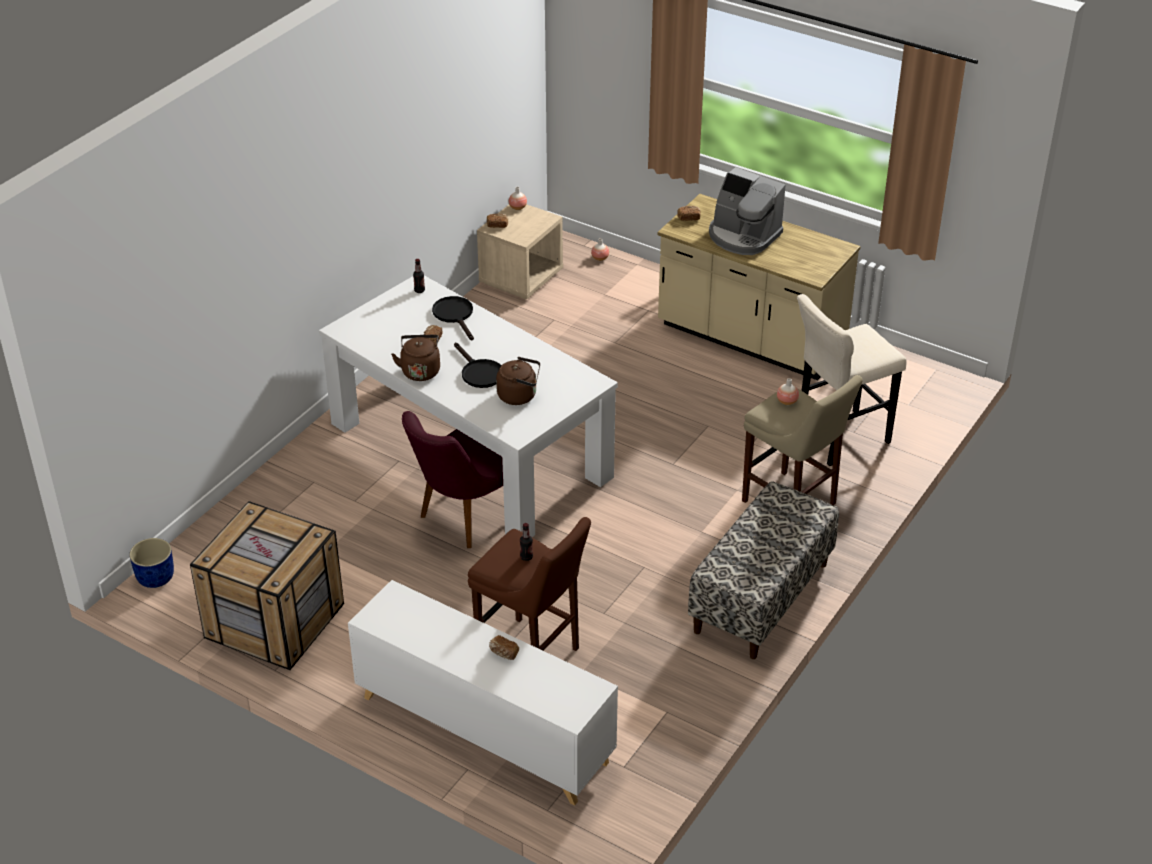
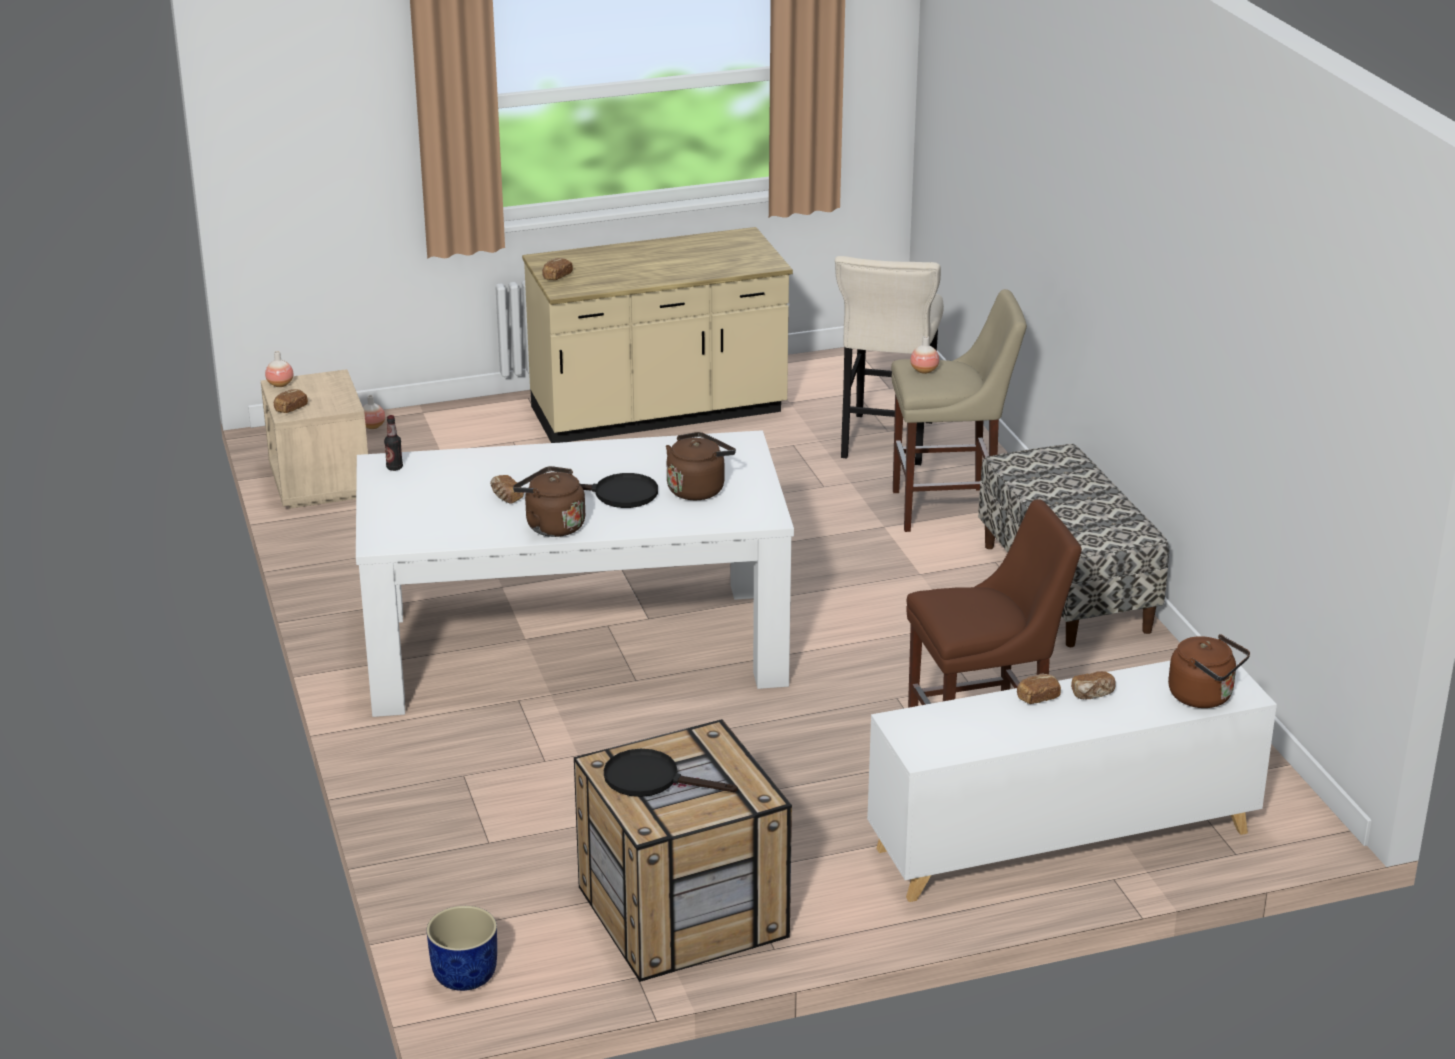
camera: 50 degrees left, 10 degrees down
purple chair [402,411,503,548] -> none
black frying pan [432,296,474,340] -> black frying pan moved to [604,749,738,797]
bottle [520,523,533,561] -> none
coffee machine [709,167,785,255] -> none
none -> bread [1017,674,1061,704]
none -> brown kettle [1168,634,1250,708]

